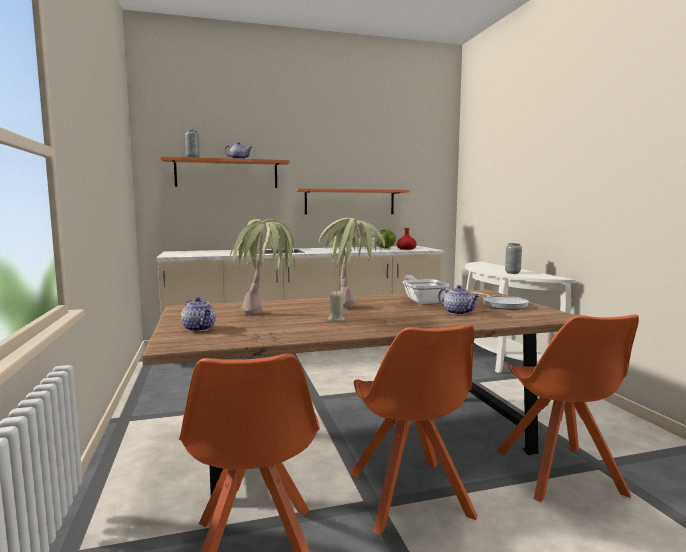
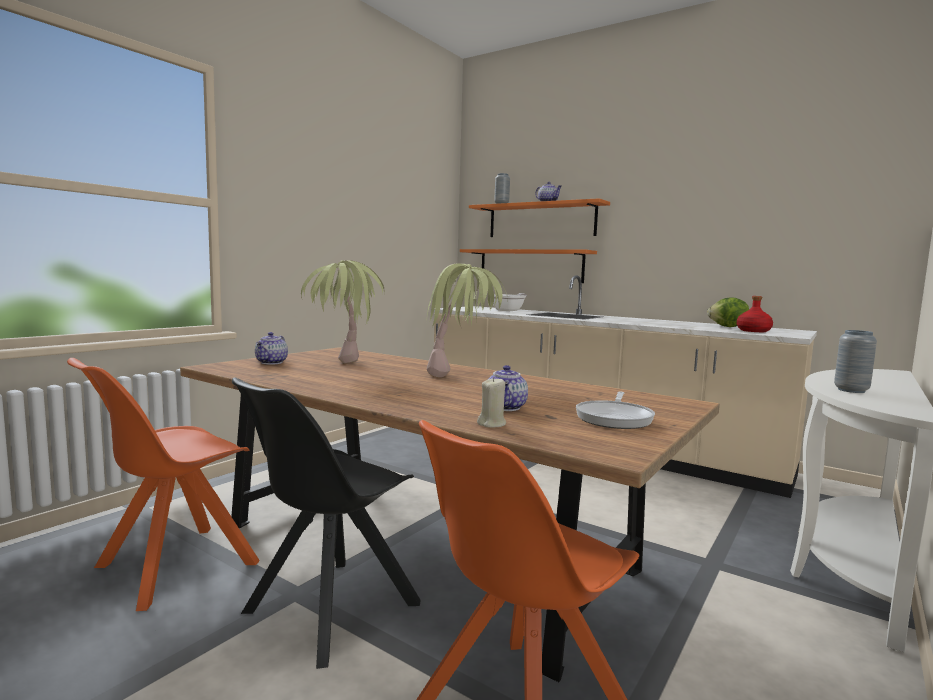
camera: 50 degrees right, 0 degrees up
orange shelf [295,188,410,215] -> orange shelf moved to [460,249,597,283]
beige candle [328,290,345,322] -> beige candle moved to [477,377,506,428]
orange chair [350,324,478,535] -> black chair [232,377,421,669]
frying pan [402,275,449,304] -> frying pan moved to [493,293,527,311]

